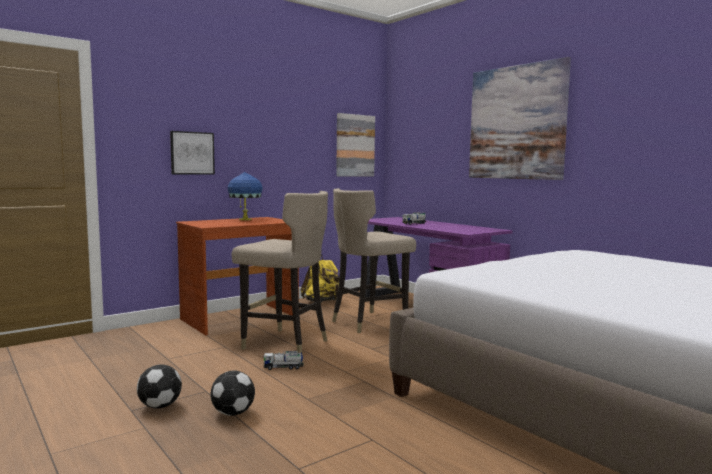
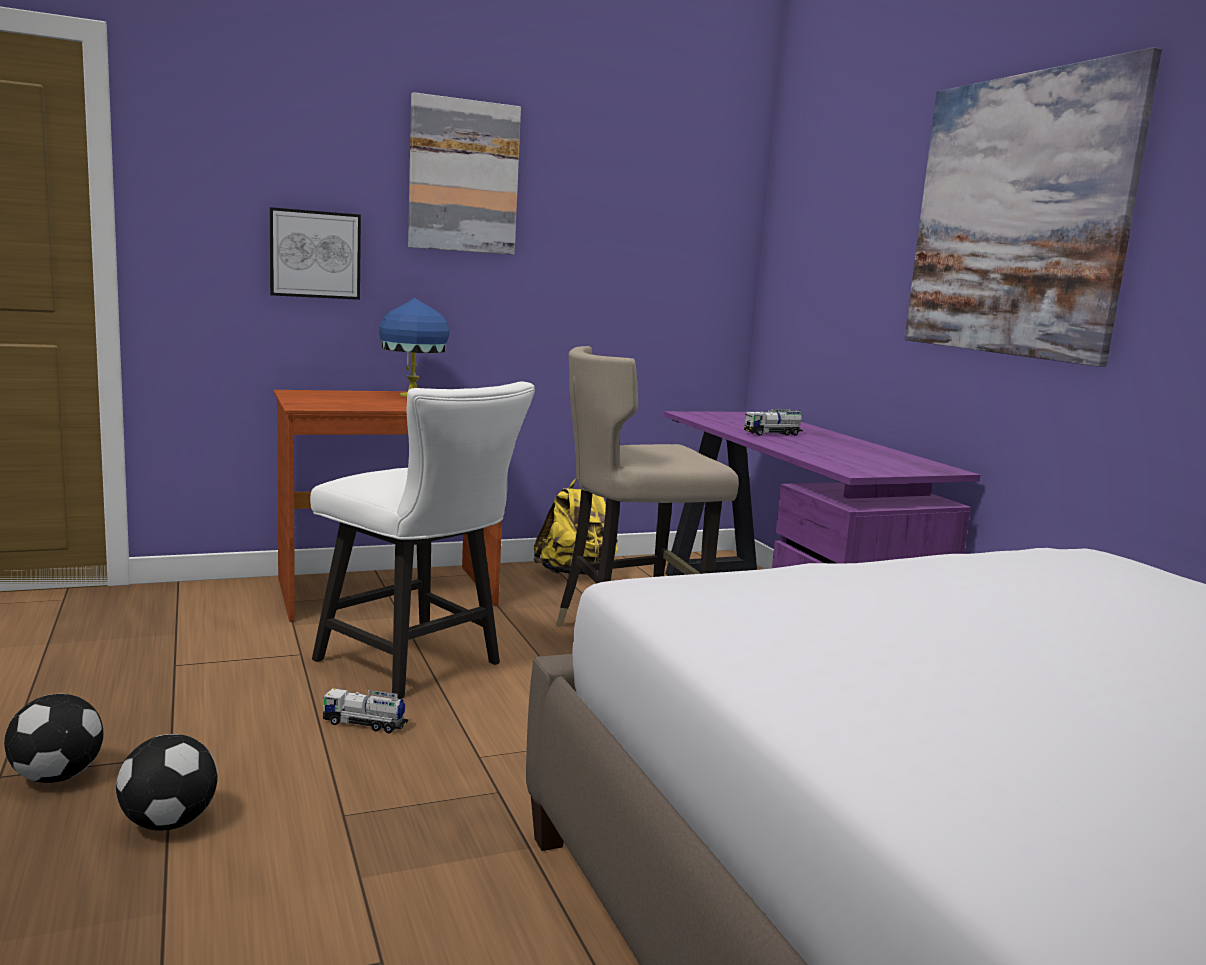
camera: 15 degrees right, 5 degrees up
beige stool [232,191,328,353] -> white chair [310,381,535,699]
picture [336,113,375,176] -> picture moved to [408,92,521,255]

